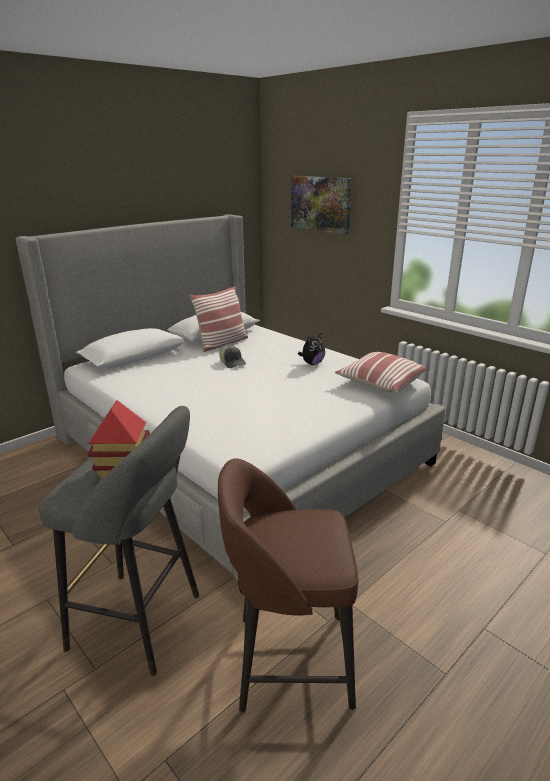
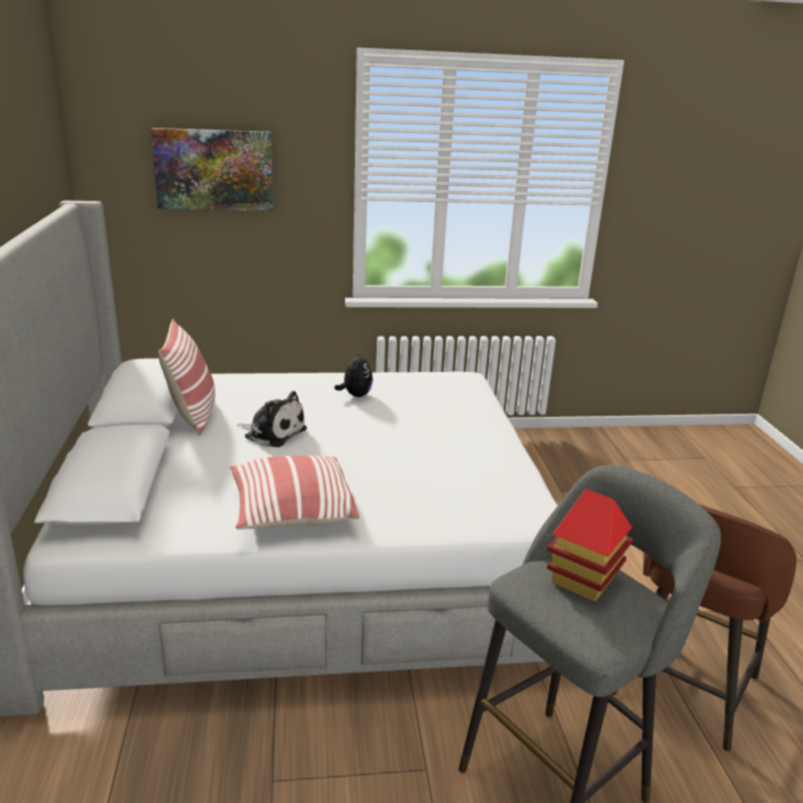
camera: 55 degrees left, 0 degrees up
cap [219,346,246,368] -> plush toy [237,391,307,447]
pillow [335,352,427,392] -> pillow moved to [230,455,359,530]

